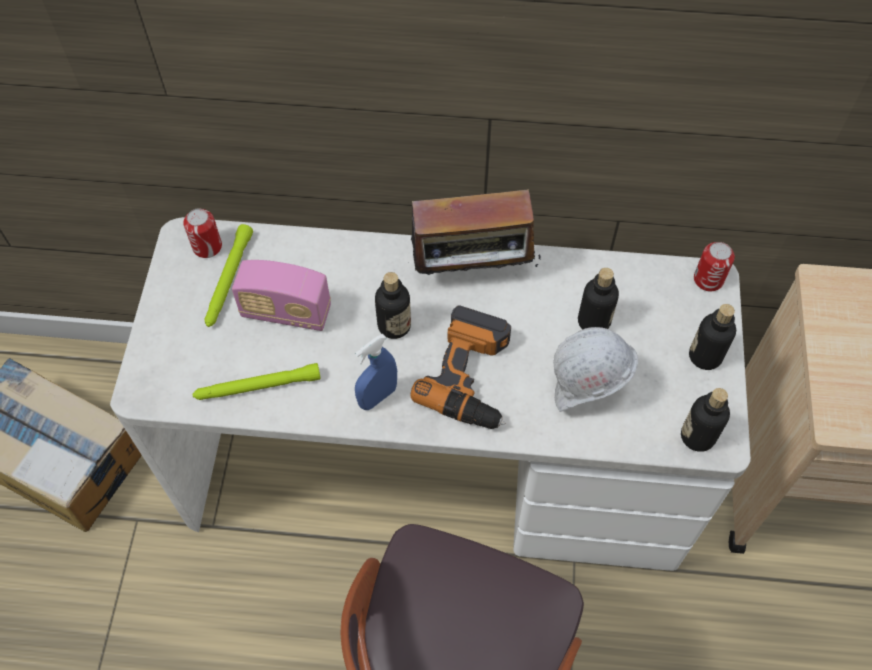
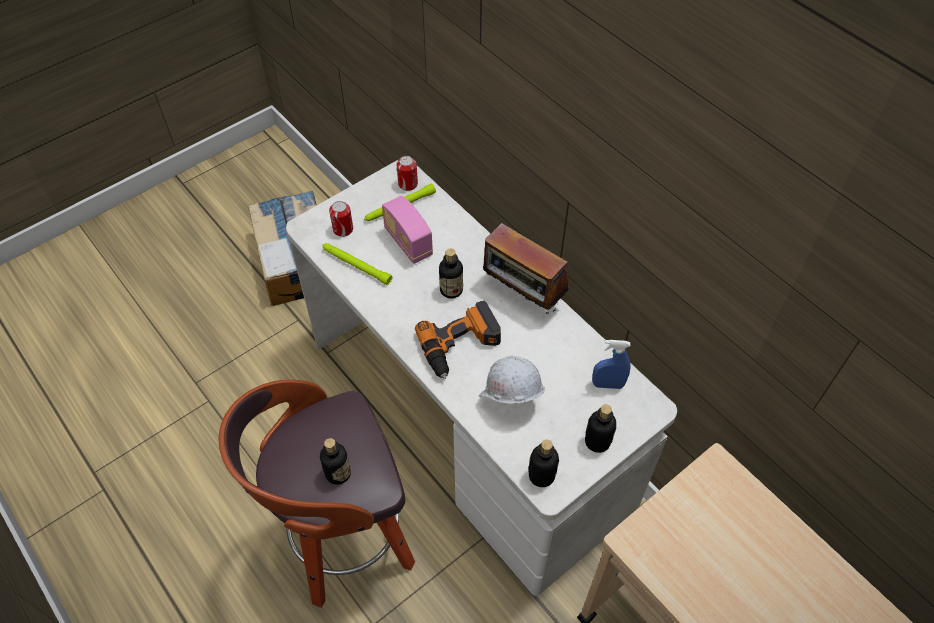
camera: 45 degrees right, 5 degrees down
blue spray bottle [355,334,397,410] -> blue spray bottle moved to [592,340,631,389]
bottle [578,268,619,330] -> bottle moved to [320,438,351,485]
can [694,242,735,292] -> can moved to [329,201,353,237]

